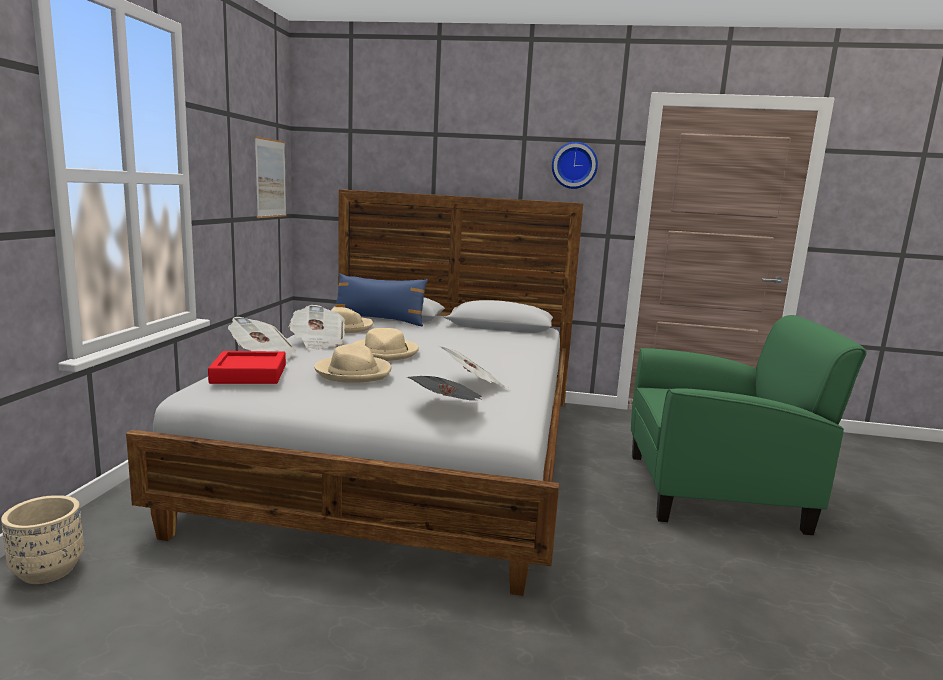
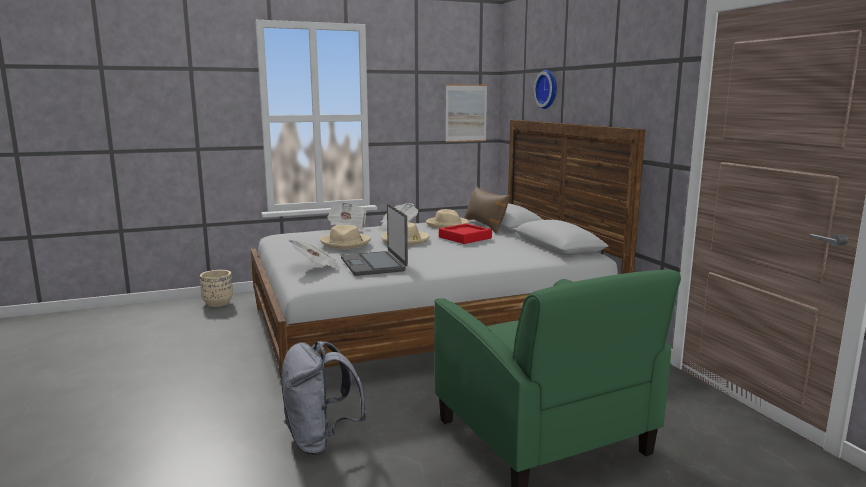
camera: 60 degrees right, 0 degrees up
red tray [208,351,286,384] -> red tray moved to [439,223,492,244]
blue pillow [336,273,428,326] -> brown pillow [464,186,510,234]
newspaper [439,346,508,388] -> laptop [341,204,408,276]
wall clock [552,142,598,189] -> wall clock moved to [534,70,557,109]
none -> grey backpack [281,341,367,455]

